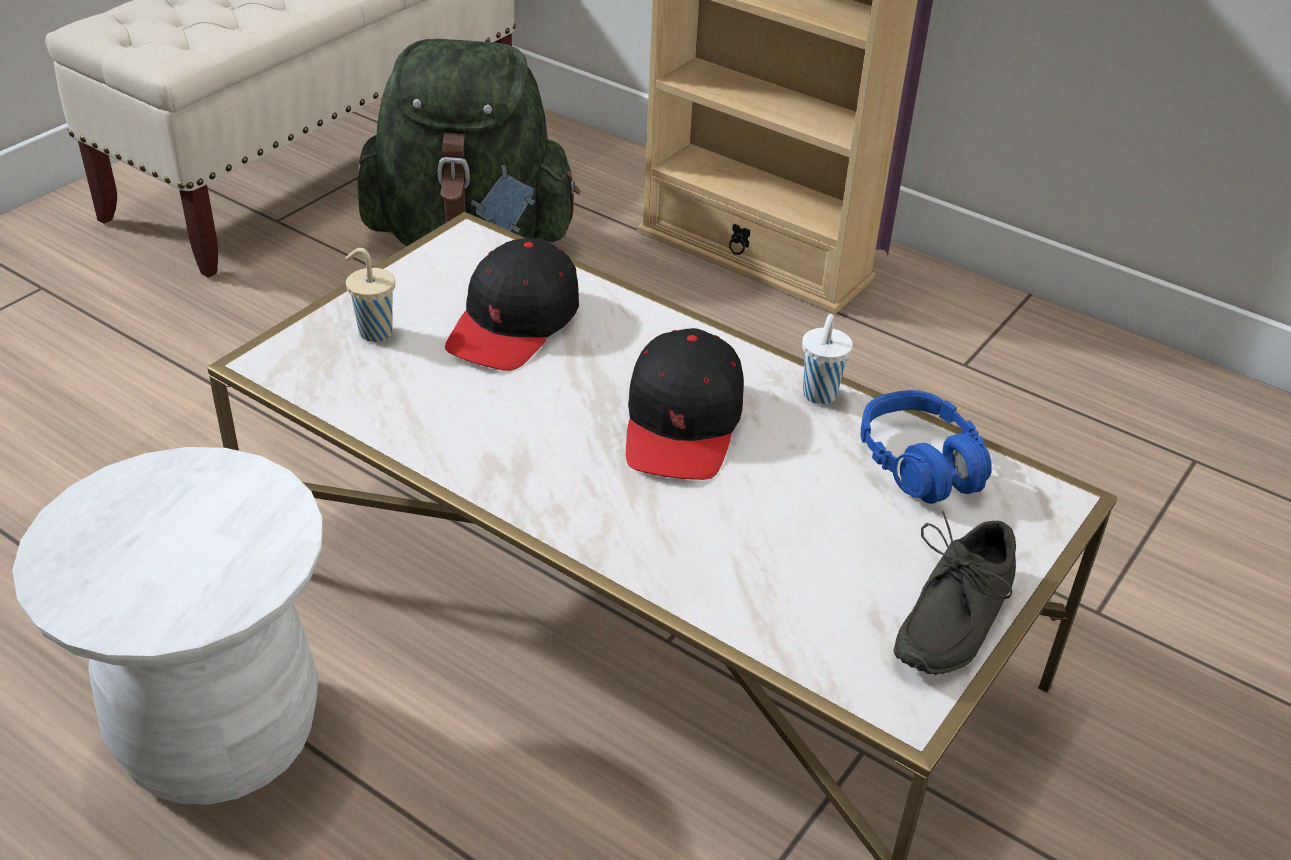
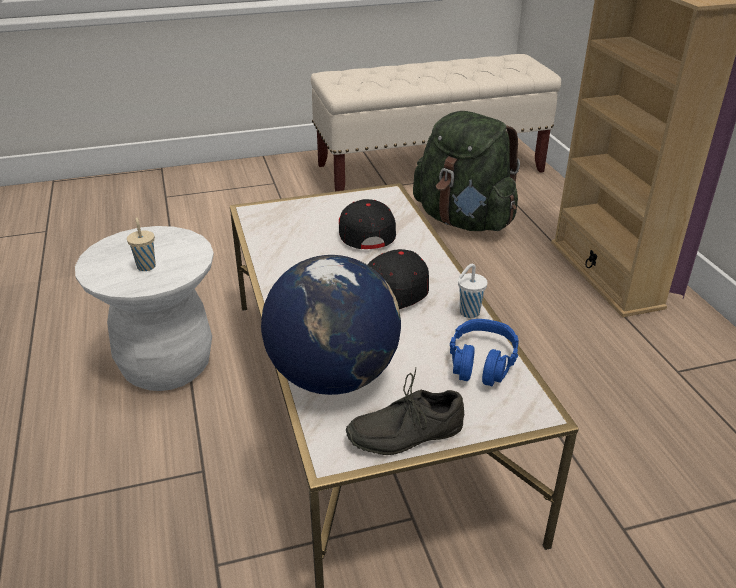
camera: 40 degrees right, 5 degrees down
beige cup [346,248,395,342] -> beige cup moved to [127,217,156,271]
black cap [445,238,579,371] -> black cap turned 105 degrees clockwise [339,199,396,249]
none -> globe [261,255,401,395]

